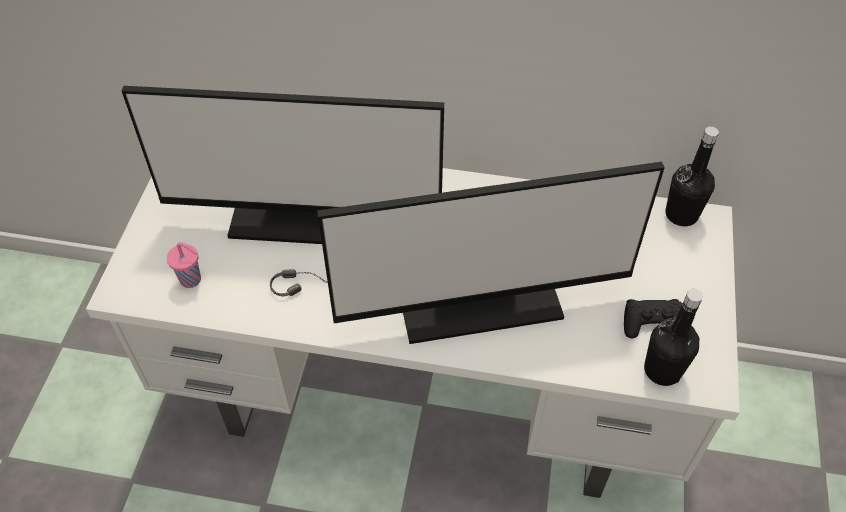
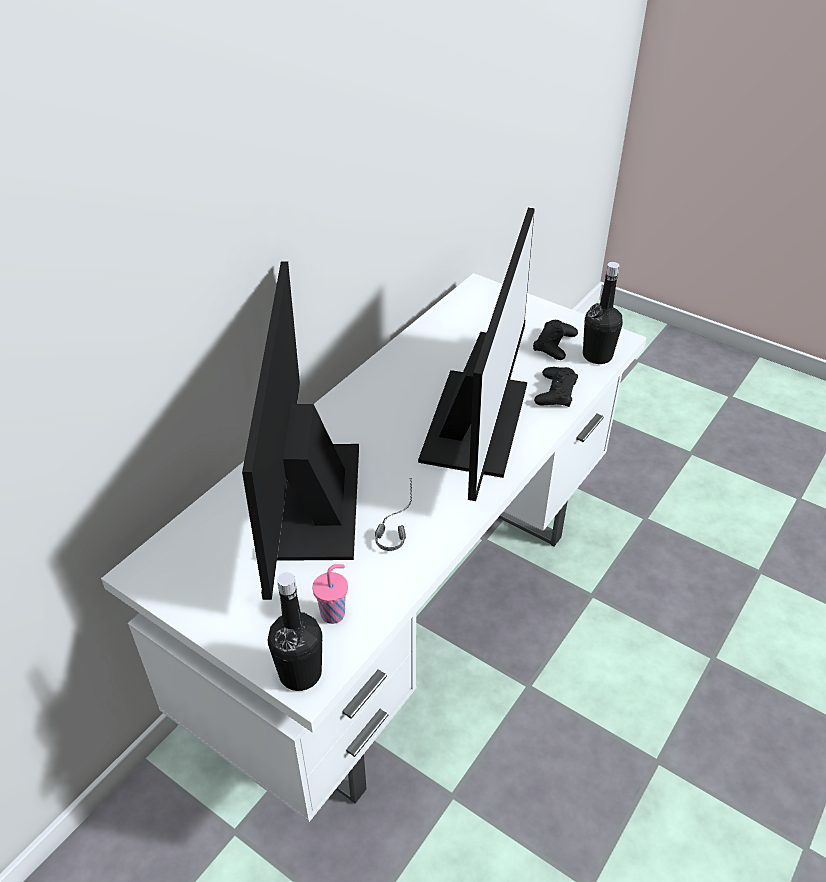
camera: 65 degrees left, 10 degrees down
monitor [122,86,444,244] -> monitor turned 150 degrees clockwise [242,261,359,600]
black bottle [665,127,719,226] -> black bottle moved to [268,572,322,691]
none -> black game controller [534,367,578,407]

